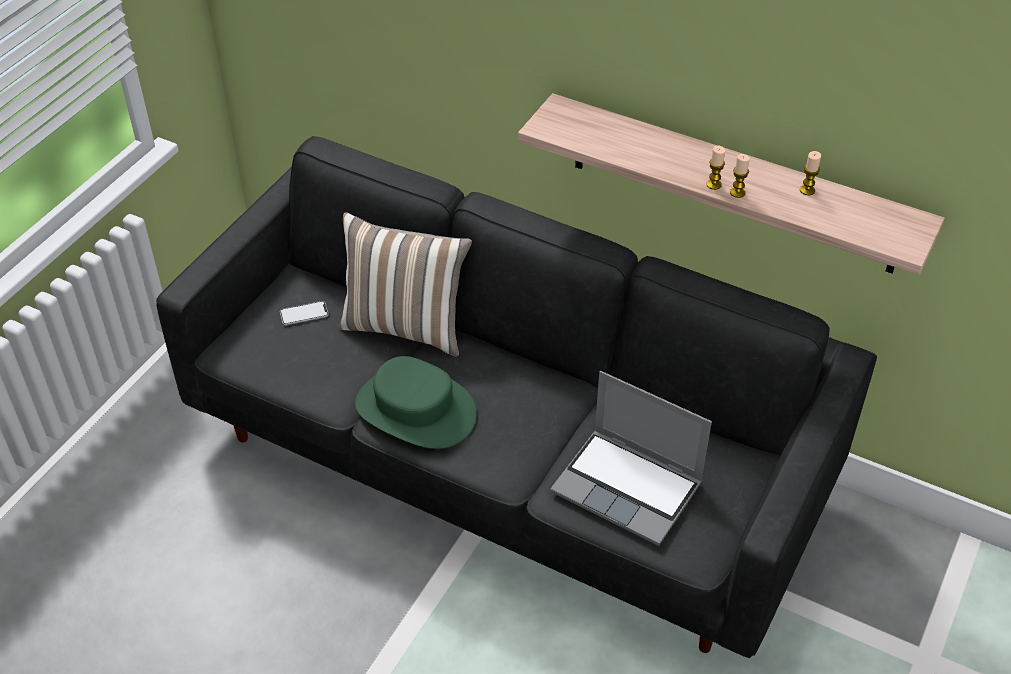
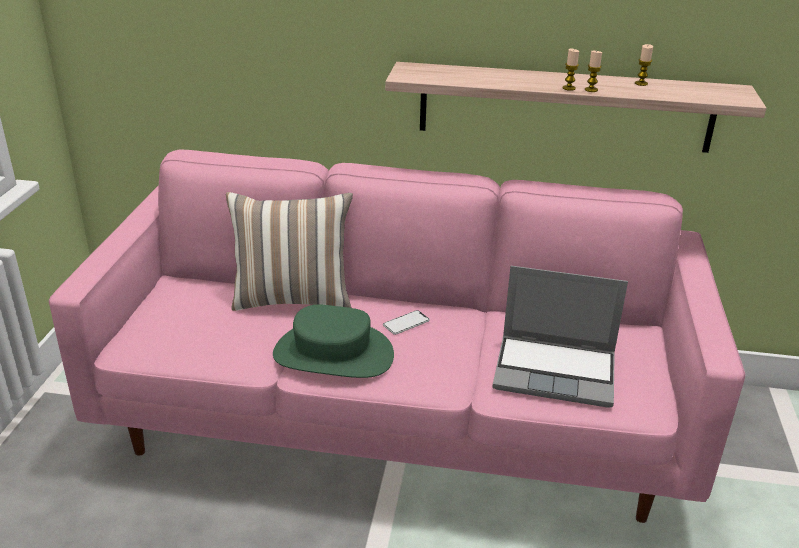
camera: 20 degrees left, 15 degrees down
black sofa [156,136,877,658] -> pink sofa [49,150,745,523]
phone [280,301,329,325] -> phone moved to [383,310,430,335]

